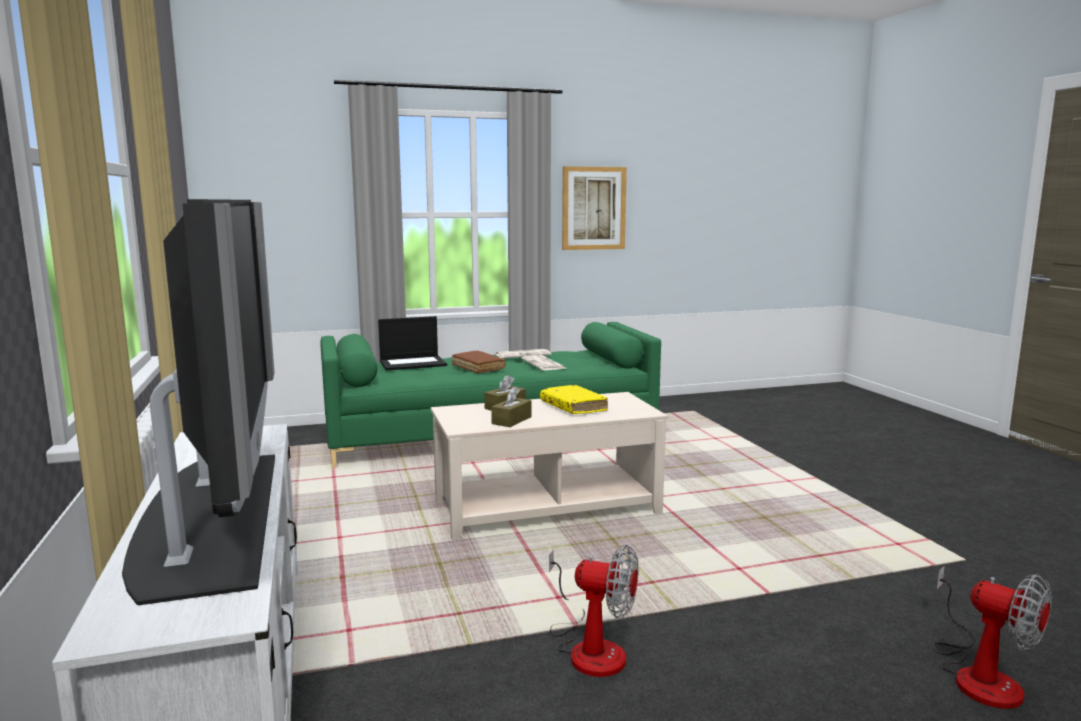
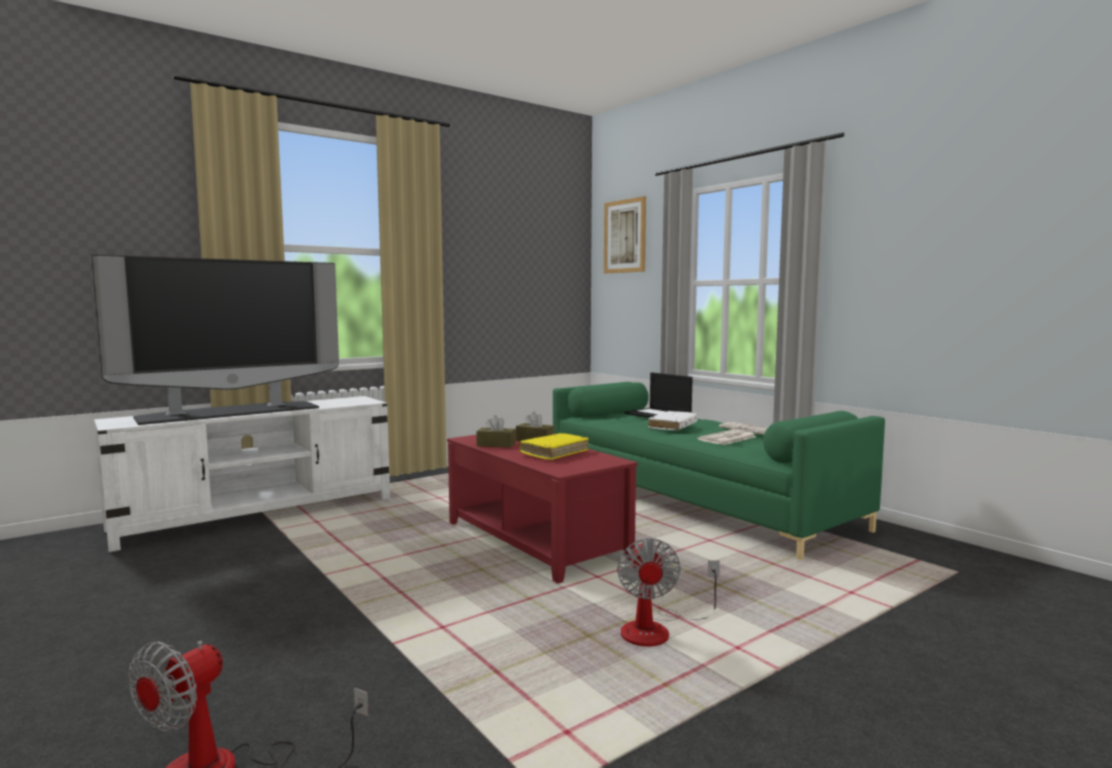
camera: 70 degrees right, 5 degrees down
beige coffee table [431,392,668,540] -> red coffee table [447,429,637,584]
brown book [452,350,506,374] -> white book [648,411,698,431]
fan [549,545,639,677] -> fan moved to [617,538,720,646]
picture [562,166,627,250] -> picture moved to [604,196,646,274]

